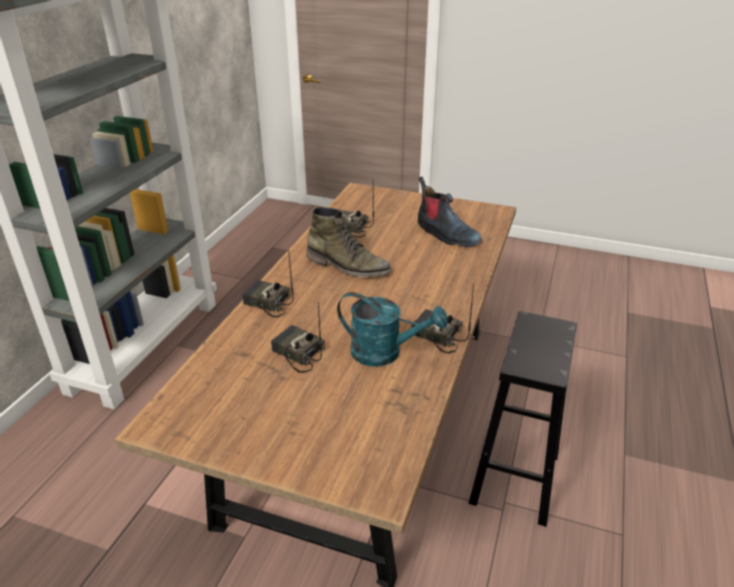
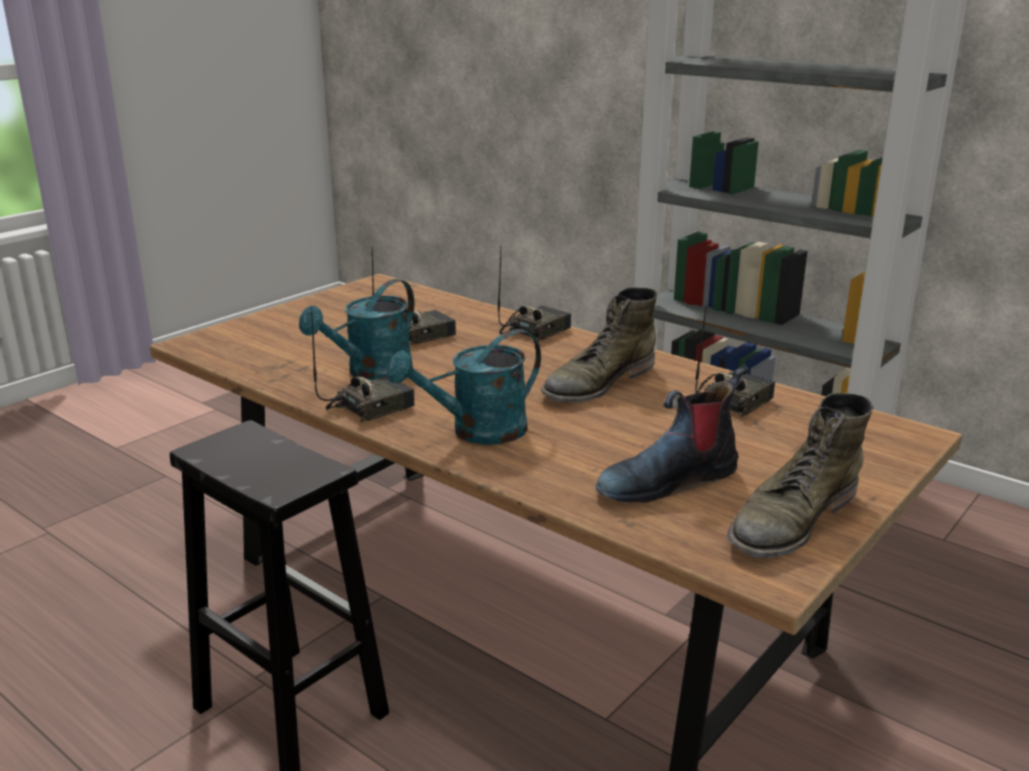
camera: 110 degrees right, 10 degrees down
none -> turquoise watering can [387,329,541,445]
none -> green boot [727,393,873,558]

